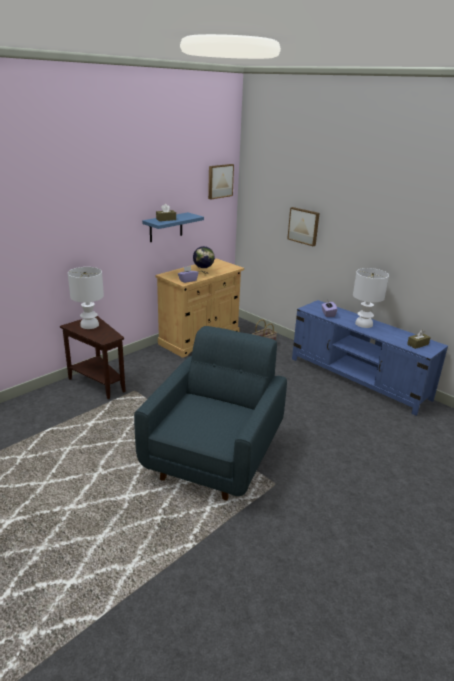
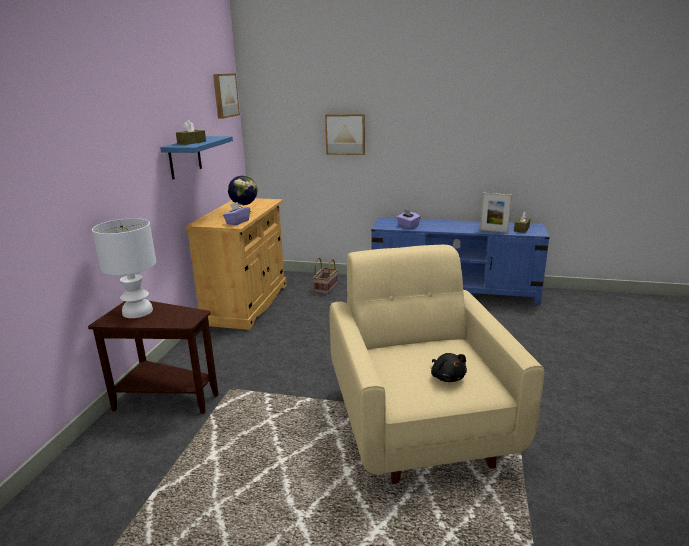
camera: 30 degrees left, 5 degrees down
blue armchair [134,326,287,501] -> beige armchair [330,245,544,484]
white table lamp [353,268,389,328] -> none
none -> black plush toy [431,353,467,382]
none -> picture frame [480,193,512,233]

